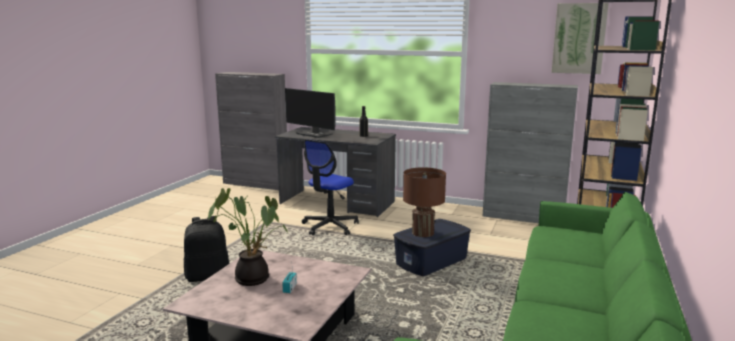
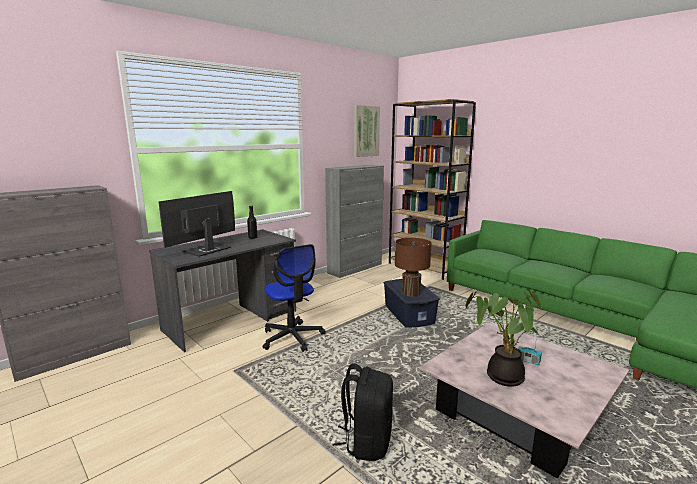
camera: 65 degrees left, 0 degrees up
monitor [285,88,336,138] -> monitor turned 150 degrees clockwise [159,191,235,257]

